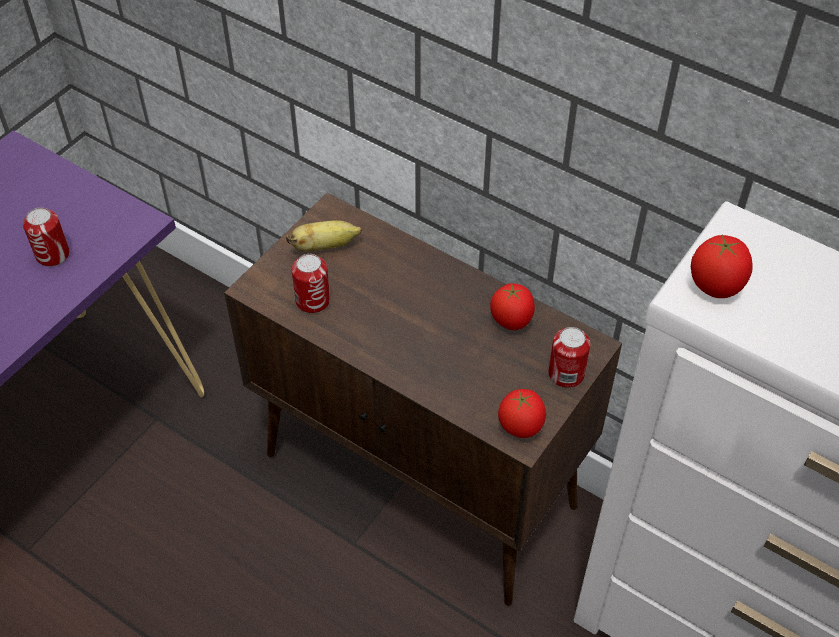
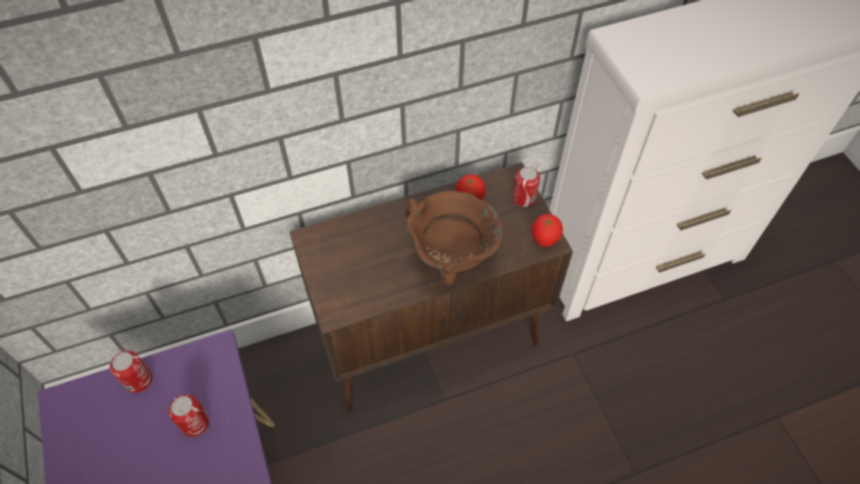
camera: 55 degrees left, 5 degrees up
banana [286,220,362,251] -> none
can [291,254,330,313] -> can moved to [110,351,152,393]
tomato [691,234,753,298] -> none
none -> brown cooking pot [405,191,503,284]

